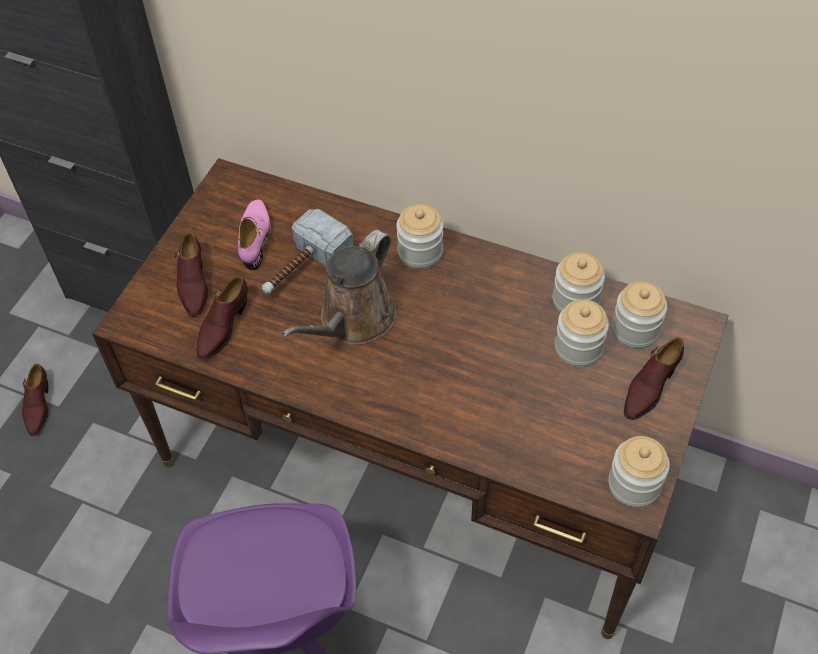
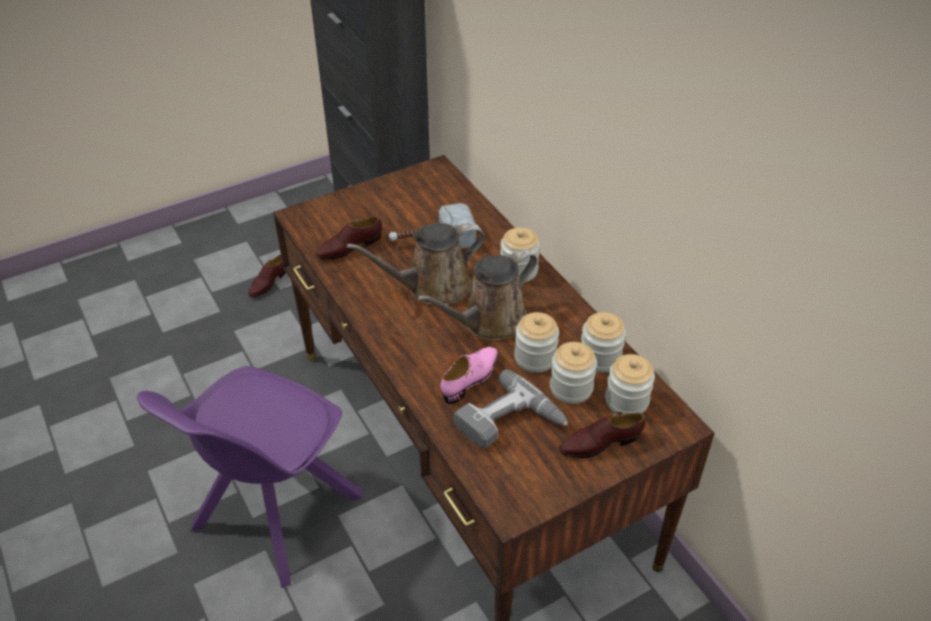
camera: 35 degrees right, 10 degrees down
brown shoe [175,232,208,317] -> none
pink shoe [238,200,271,270] -> pink shoe moved to [441,347,498,404]
jar [608,436,670,508] -> jar moved to [514,312,559,373]
none -> brown watering can [417,249,537,340]
none -> power drill [454,369,568,448]

